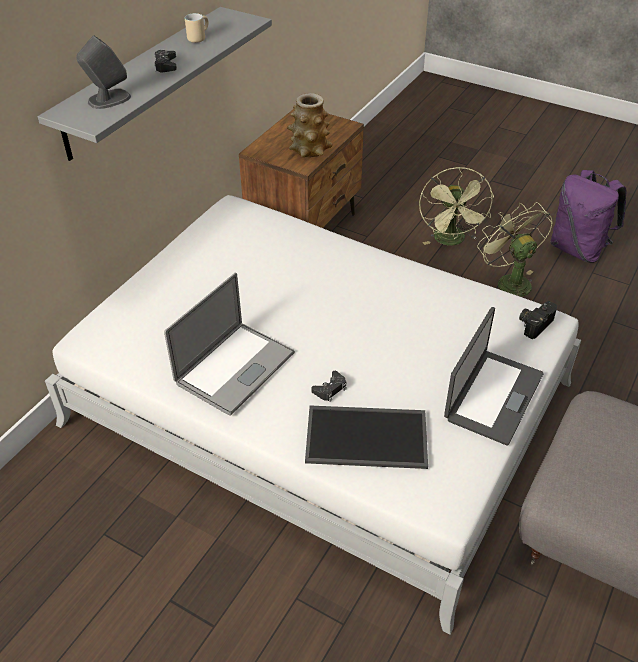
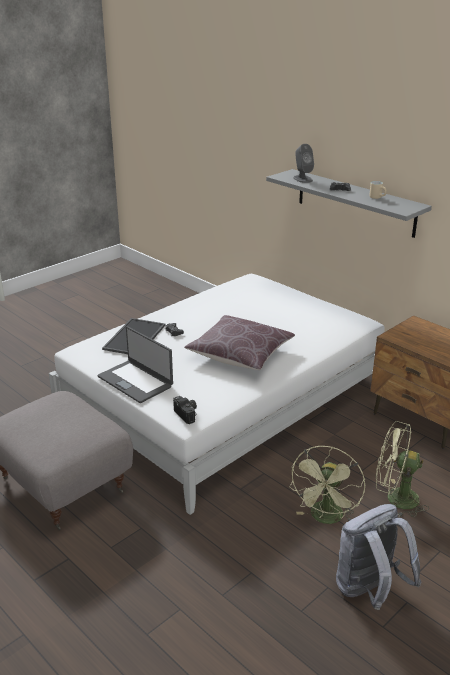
camera: 105 degrees right, 15 degrees down
laptop [164,272,295,416] -> none
vase [287,93,333,157] -> none
green fan [477,202,553,297] -> green fan turned 120 degrees clockwise [289,446,365,524]
purple backpack [550,170,627,263] -> grey backpack [336,504,421,610]
none -> brown pillow [184,315,295,370]

